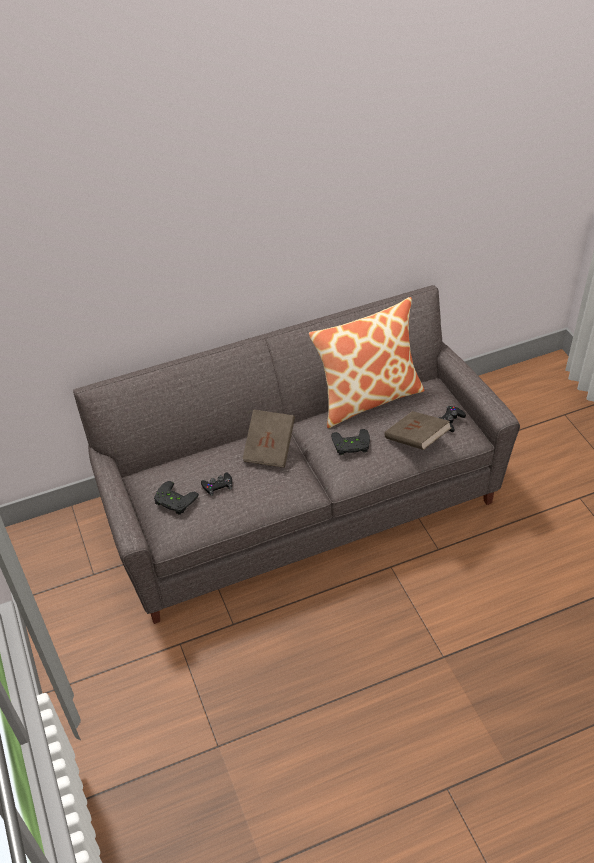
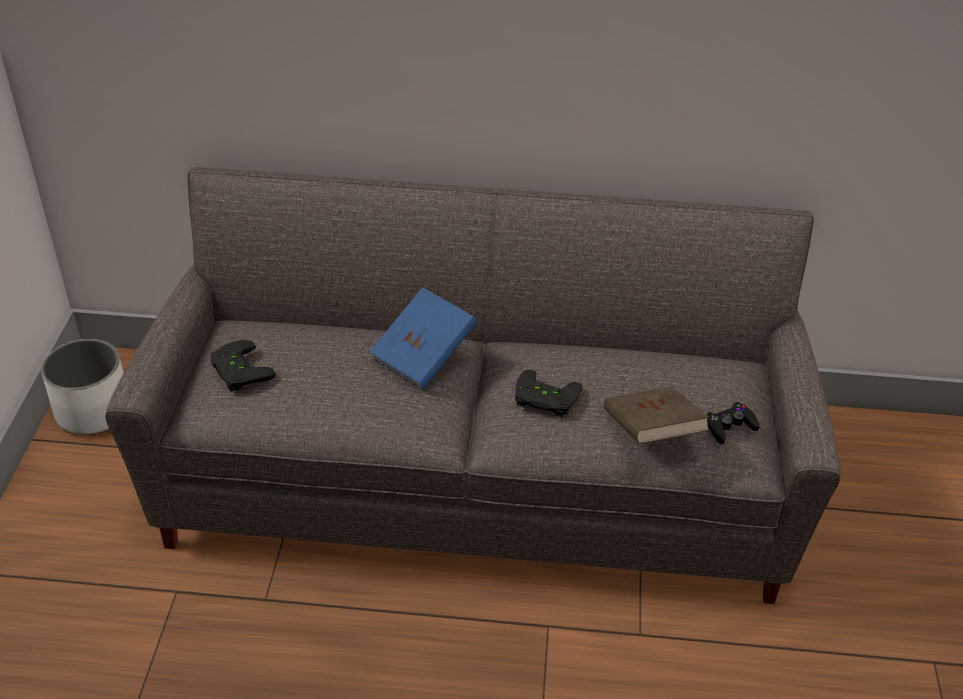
camera: 25 degrees right, 5 degrees down
black game controller [201,472,232,496] -> none
brown book [243,409,295,468] -> blue book [369,287,477,389]
pillow [309,297,425,428] -> none
none -> white planter [41,339,124,435]

